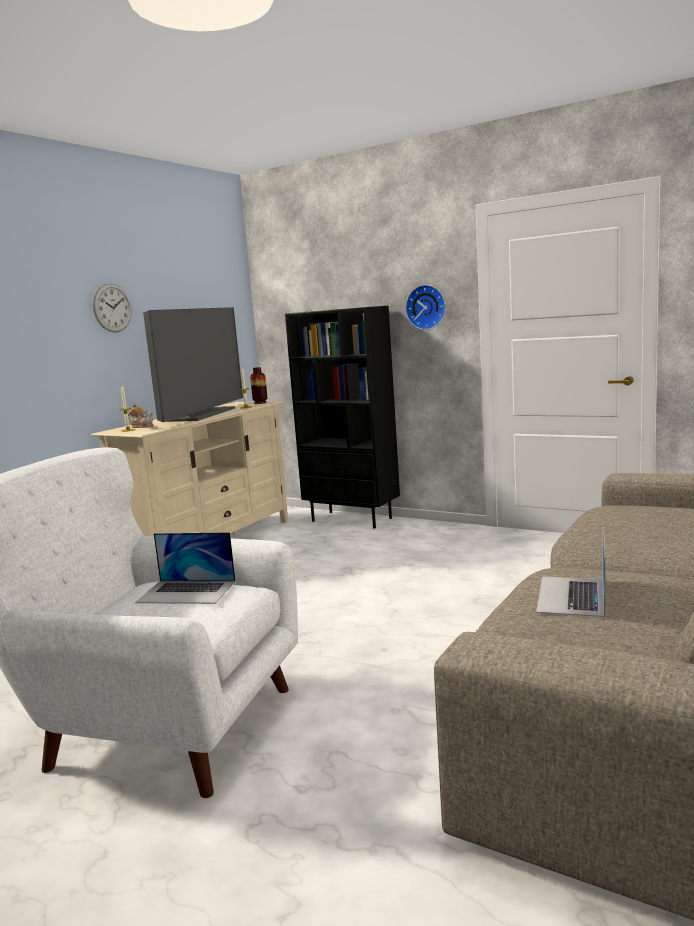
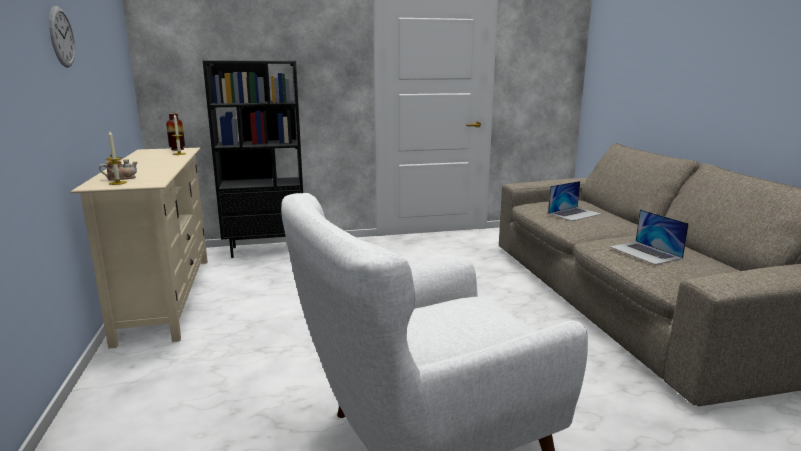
camera: 45 degrees left, 5 degrees up
laptop [135,532,236,604] -> laptop moved to [548,181,602,221]
television [143,307,243,422] -> none
wall clock [405,285,446,330] -> none

